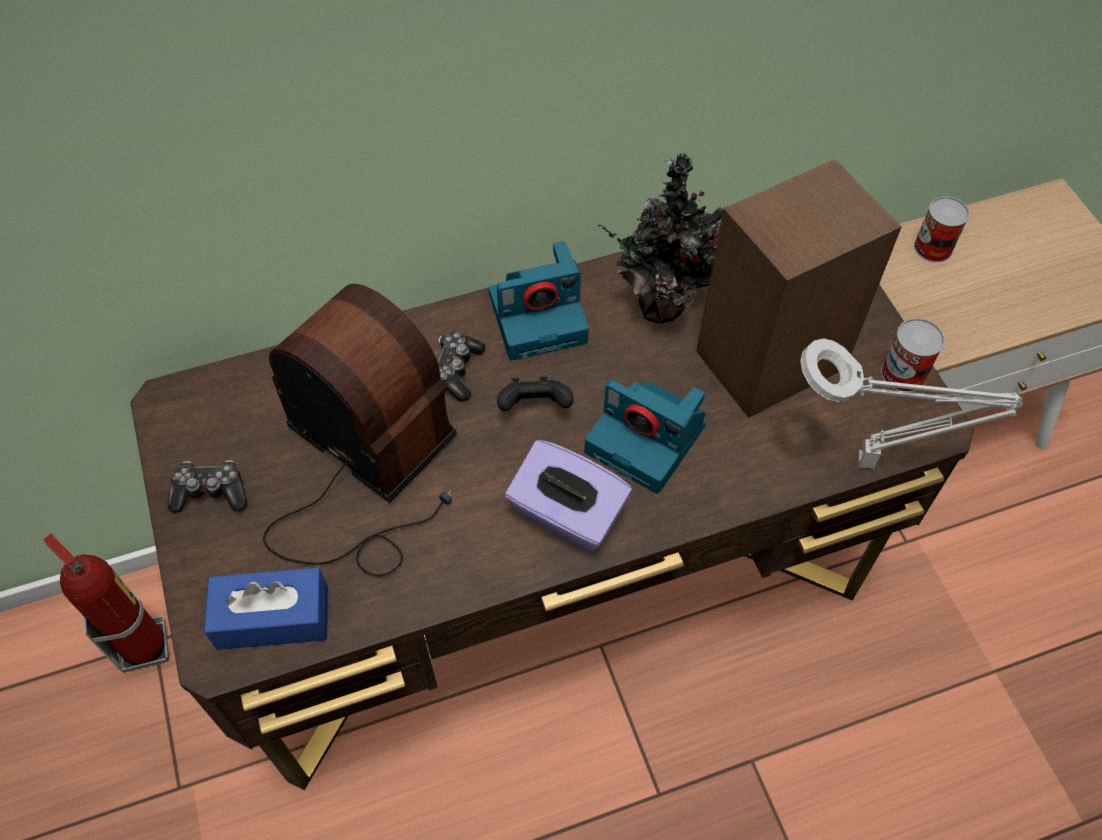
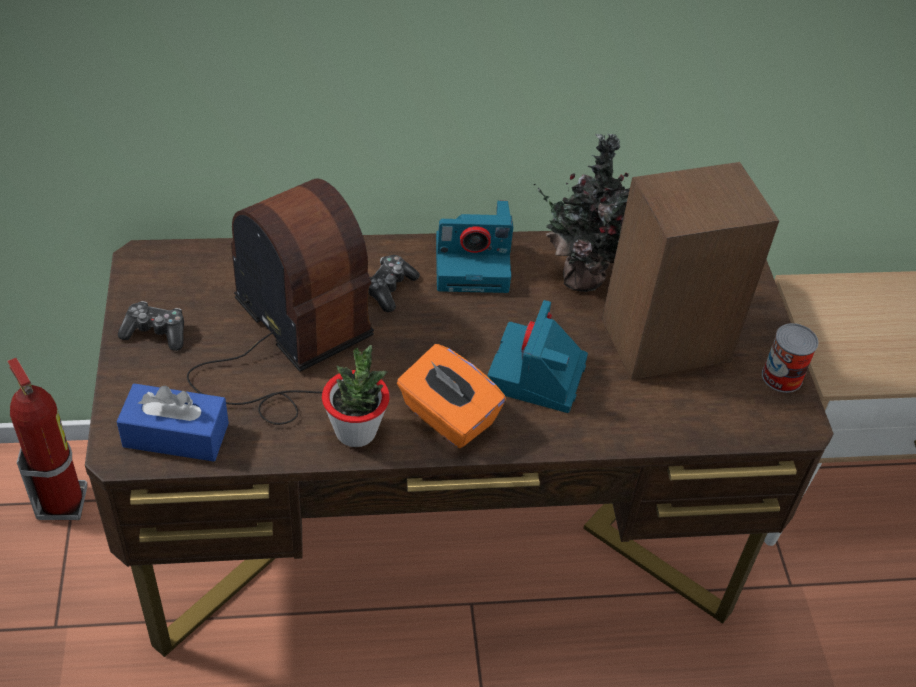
camera: 10 degrees right, 10 degrees down
black game controller [497,377,574,411] -> none
purple tissue box [505,440,632,552] -> orange tissue box [397,344,506,448]
camera [585,380,706,494] -> camera turned 60 degrees clockwise [488,300,588,413]
grey table lamp [800,338,1023,469] -> none
can [914,196,970,262] -> none
none -> potted plant [322,345,389,447]

